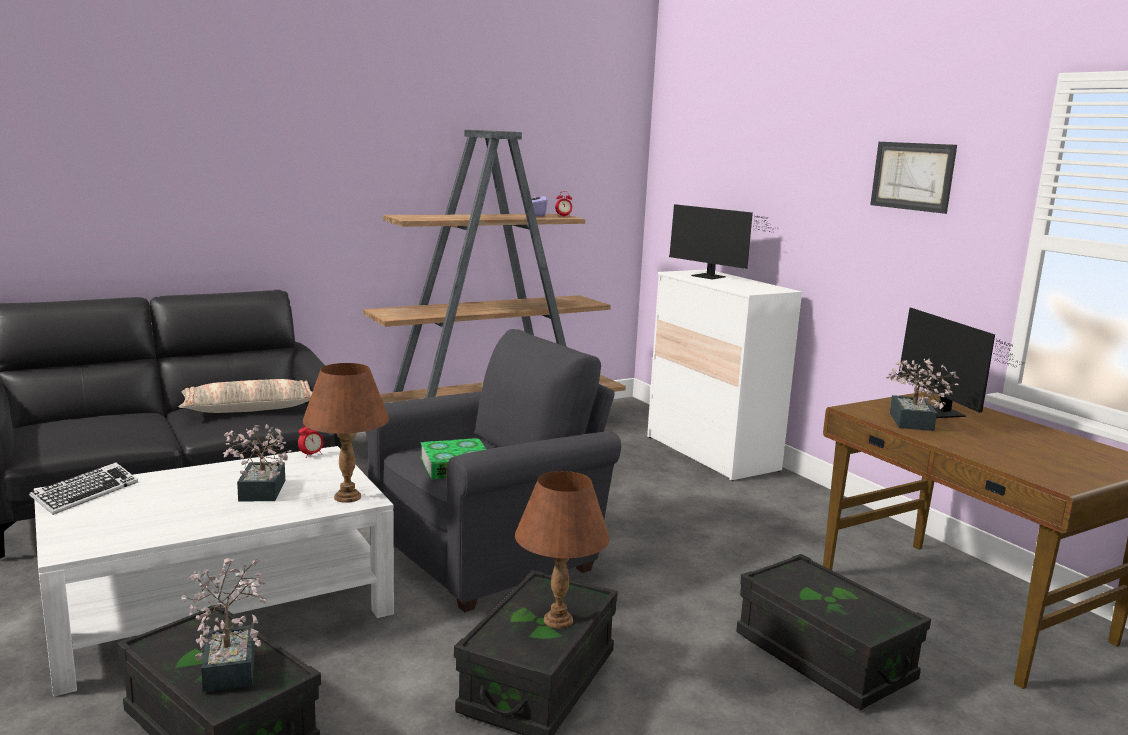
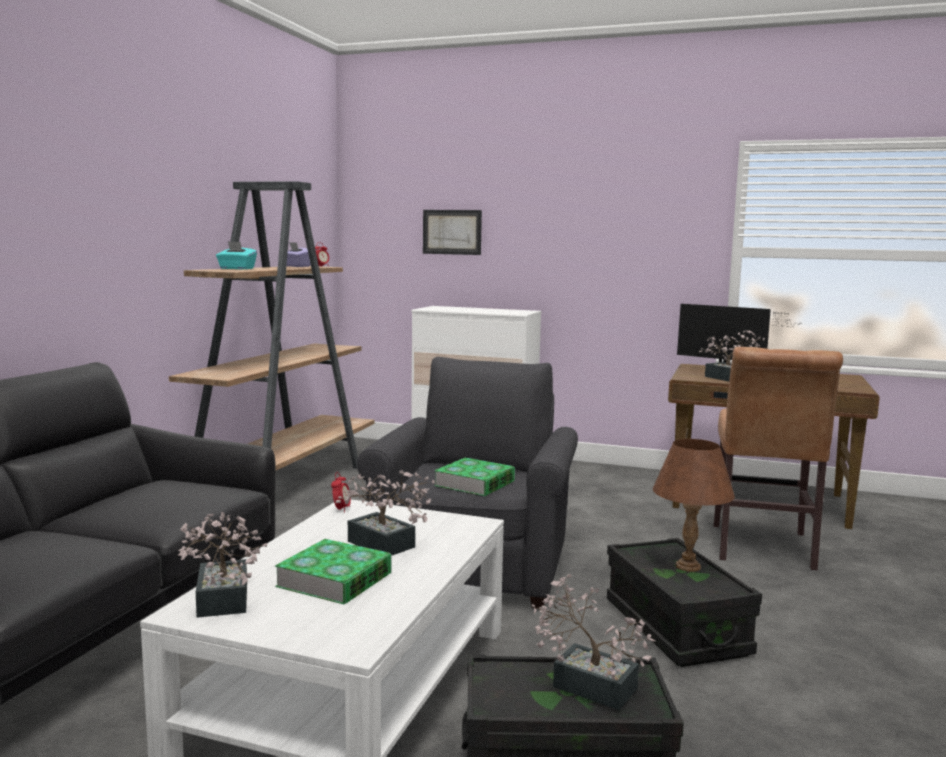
camera: 40 degrees left, 5 degrees down
keyboard [29,462,138,515] -> potted plant [178,512,268,618]
pillow [178,379,312,413] -> none
brown table lamp [303,363,389,503] -> none
monitor [669,204,779,279] -> none
black storage box [736,554,931,710] -> brown chair [714,347,843,571]
picture [870,142,957,214] -> picture moved to [423,210,482,255]
none -> turquoise tissue box [216,241,257,269]
none -> book [275,539,392,604]

